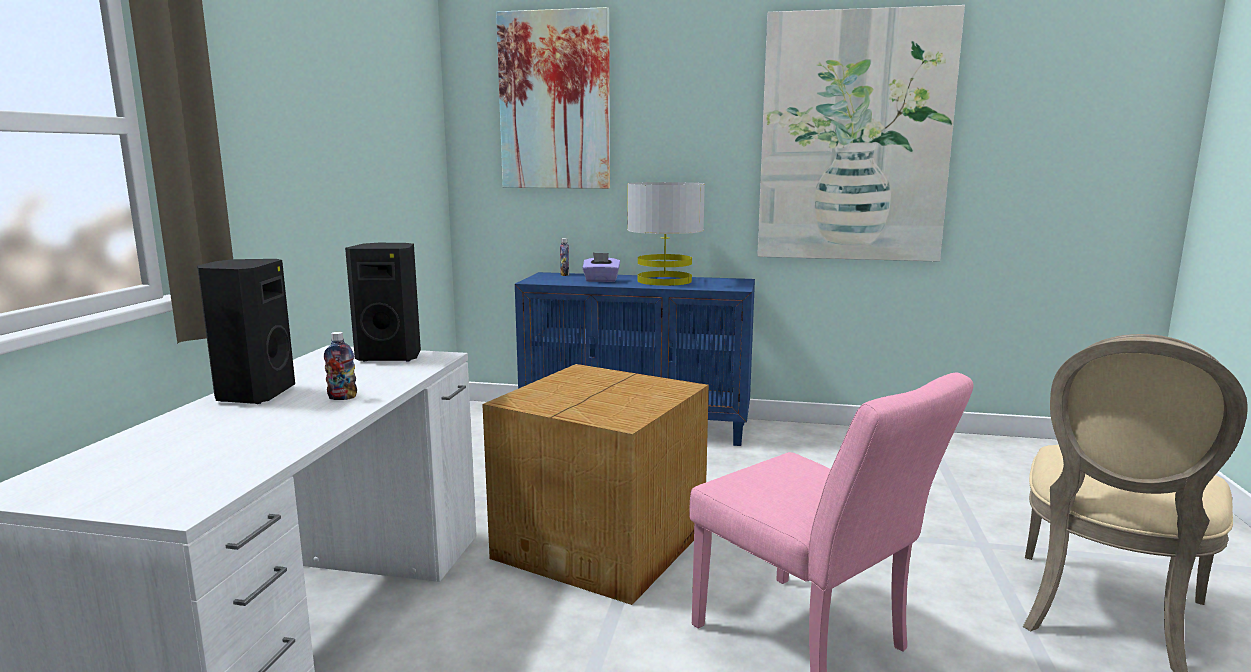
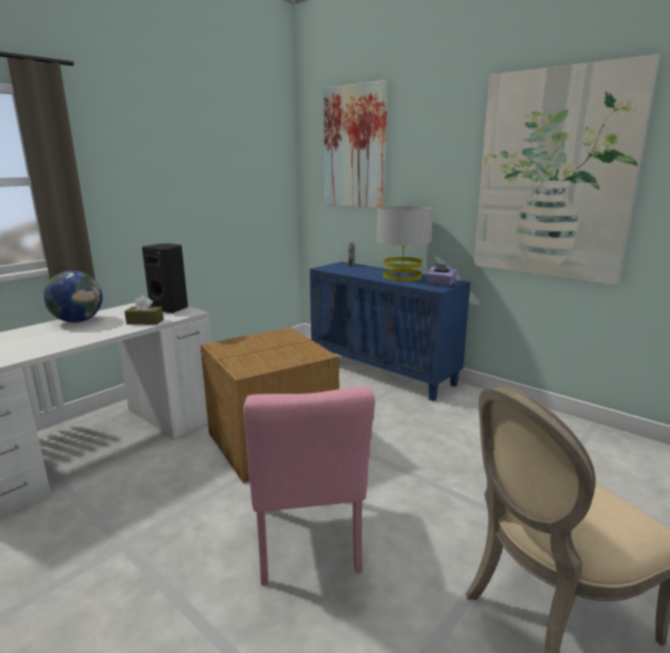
camera: 30 degrees right, 5 degrees up
black speaker [197,259,295,404] -> globe [44,271,103,323]
bottle [324,332,357,400] -> none
purple tissue box [582,253,620,282] -> purple tissue box moved to [426,263,458,286]
none -> brown tissue box [124,296,164,325]

